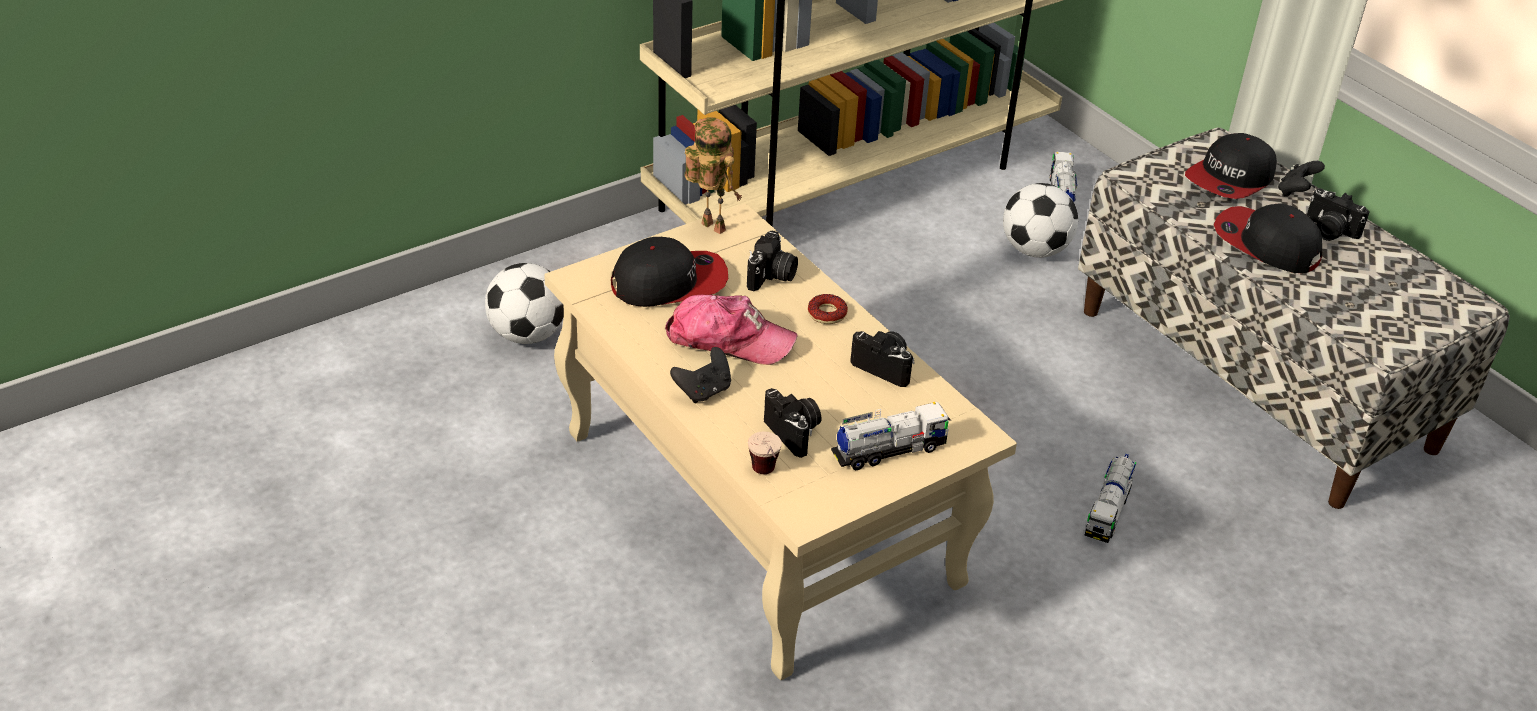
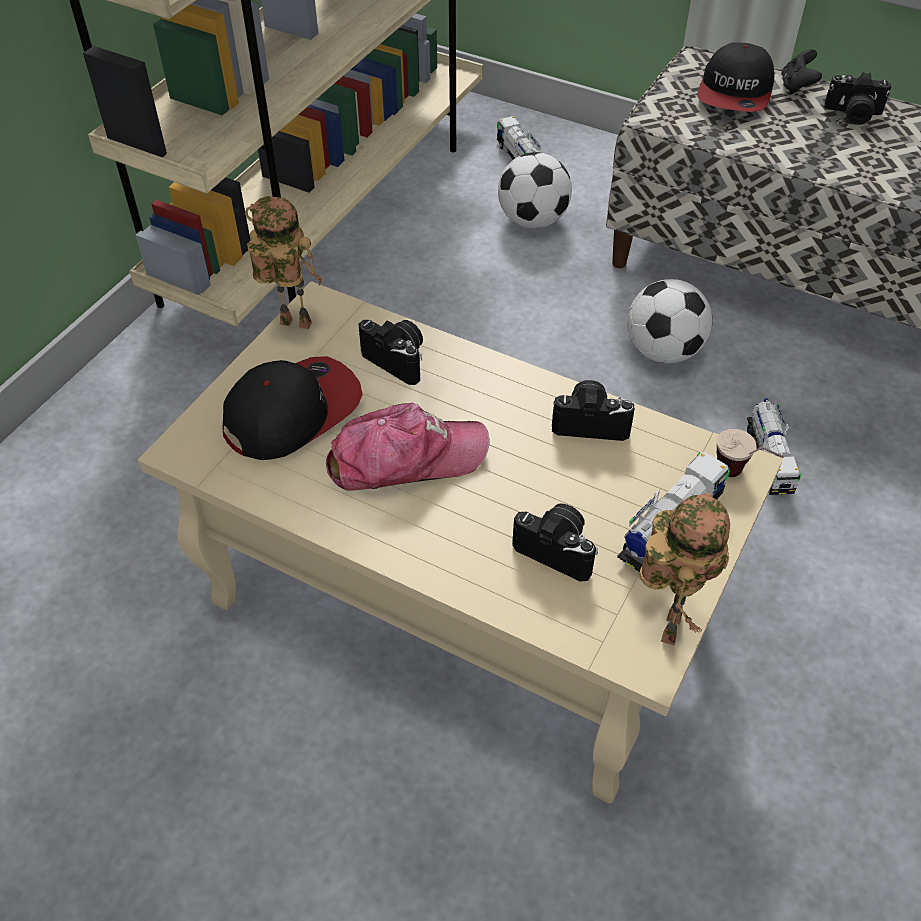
camera: 25 degrees left, 10 degrees up
football [485,263,564,344] -> football moved to [627,279,713,363]
black game controller [670,347,731,403] -> none
camera [747,231,798,291] -> camera turned 45 degrees counterclockwise [358,320,423,385]
cup [748,432,782,474] -> cup moved to [717,429,784,477]
donut [808,294,848,324] -> none
cap [1214,203,1322,273] -> none
none -> toy robot [640,493,730,645]

